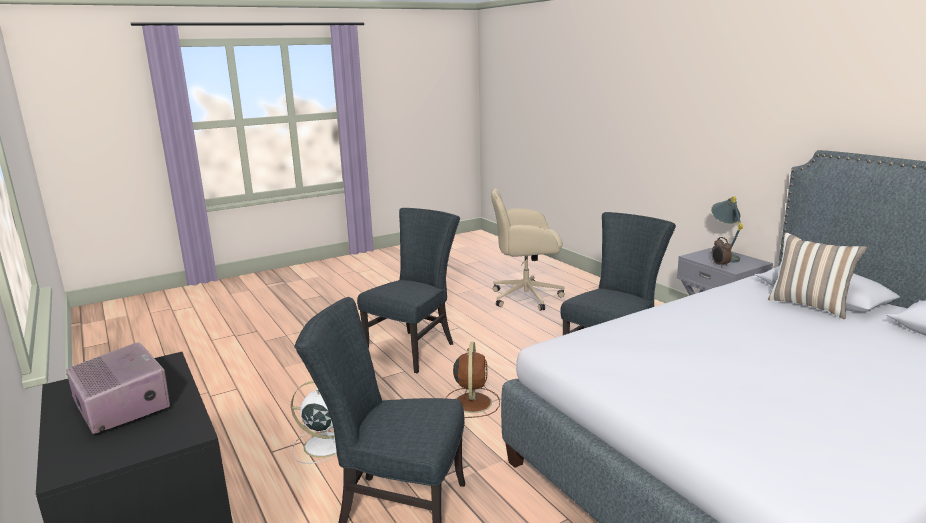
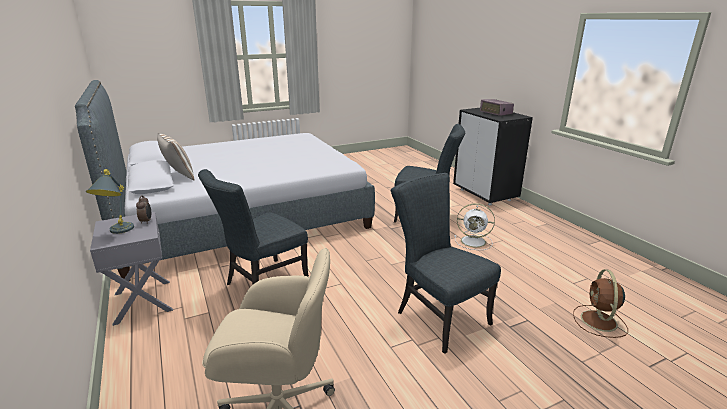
camera: 175 degrees left, 5 degrees up
grey chair [357,208,460,373] -> grey chair turned 105 degrees clockwise [390,173,501,354]
brown fan [446,342,500,418] -> brown fan moved to [573,269,628,338]

